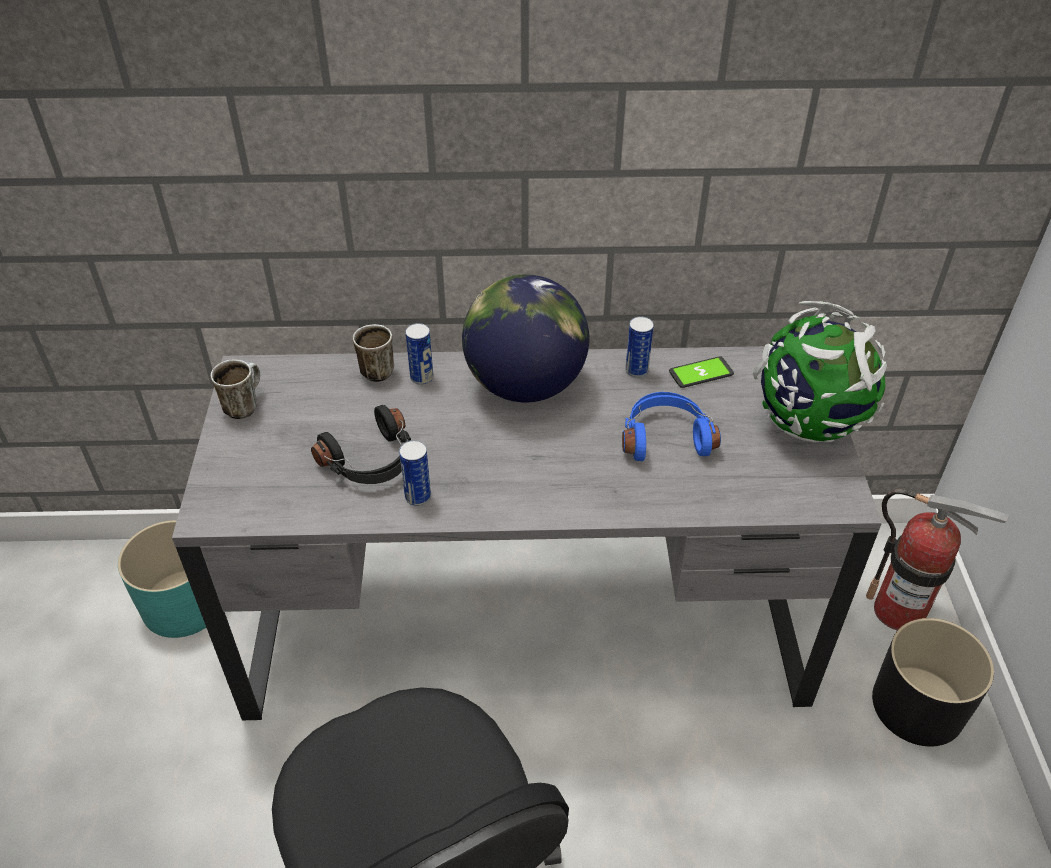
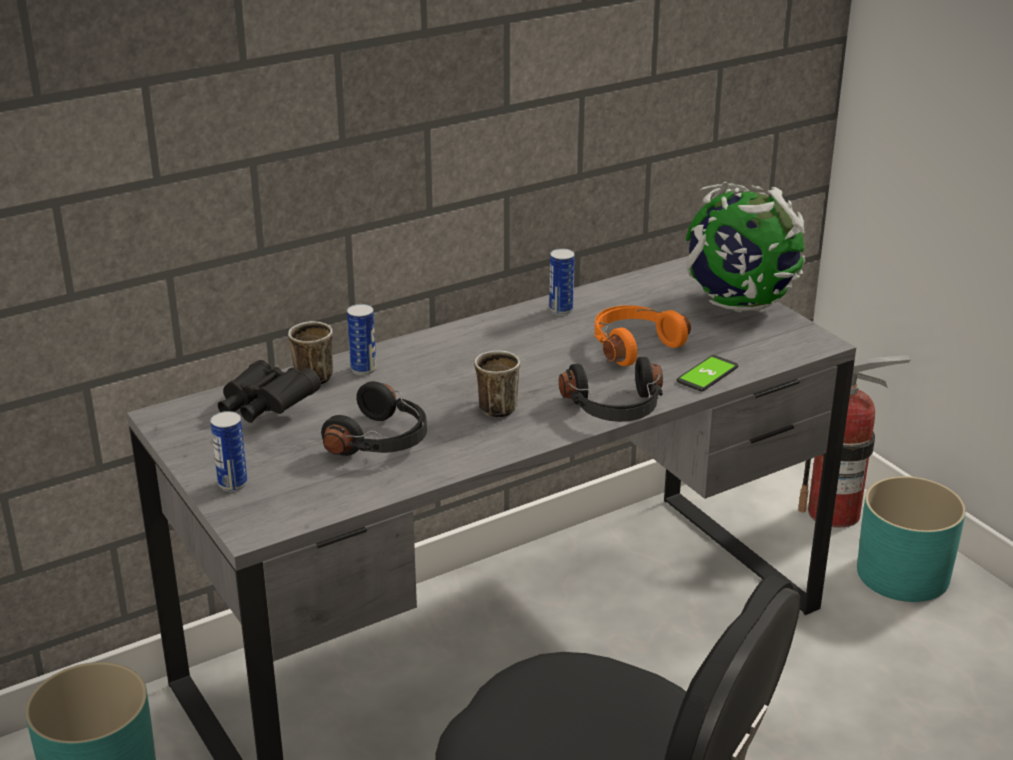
camera: 30 degrees left, 15 degrees down
mug [210,360,260,419] -> mug moved to [474,351,520,418]
can [399,440,431,506] -> can moved to [210,411,248,492]
globe [462,274,590,402] -> none
blue headphones [622,392,721,461] -> orange headphones [595,305,691,366]
phone [669,356,734,388] -> phone moved to [677,355,738,391]
black planter [872,618,994,747] -> turquoise planter [857,476,966,602]
none -> black binoculars [218,360,321,423]
none -> black headphones [559,357,663,422]

